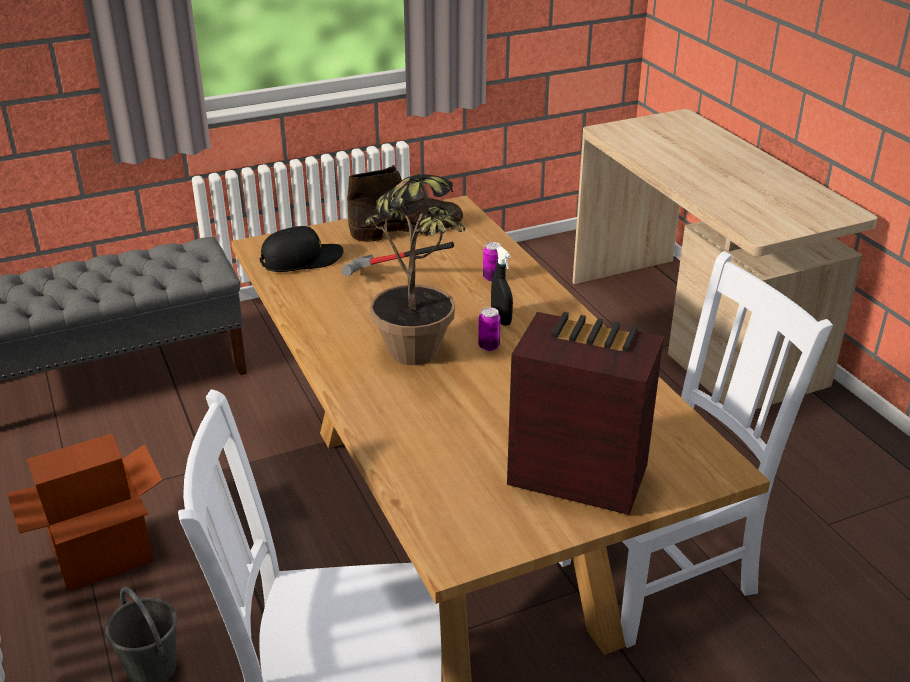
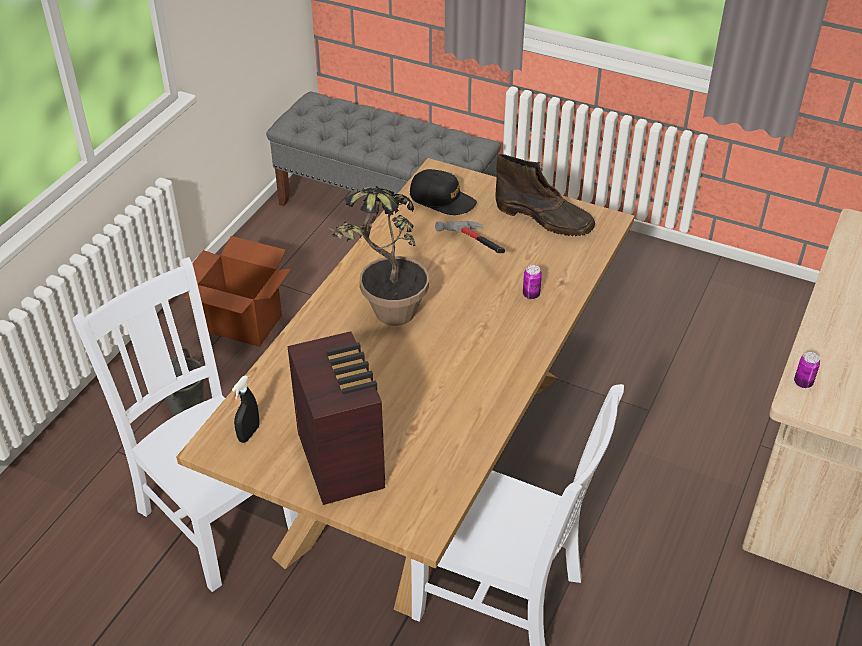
camera: 50 degrees right, 10 degrees up
can [478,307,501,351] -> can moved to [794,352,820,388]
black spray bottle [491,246,513,326] -> black spray bottle moved to [232,376,259,443]

